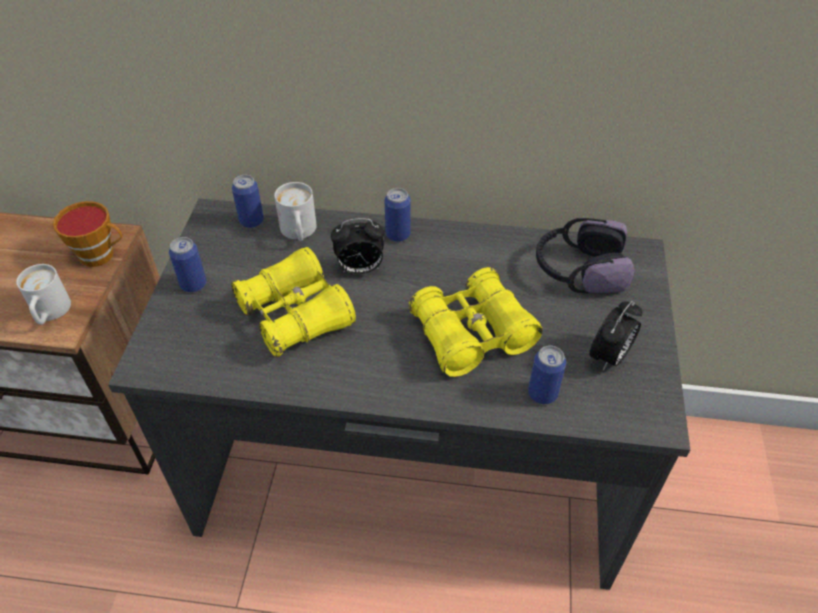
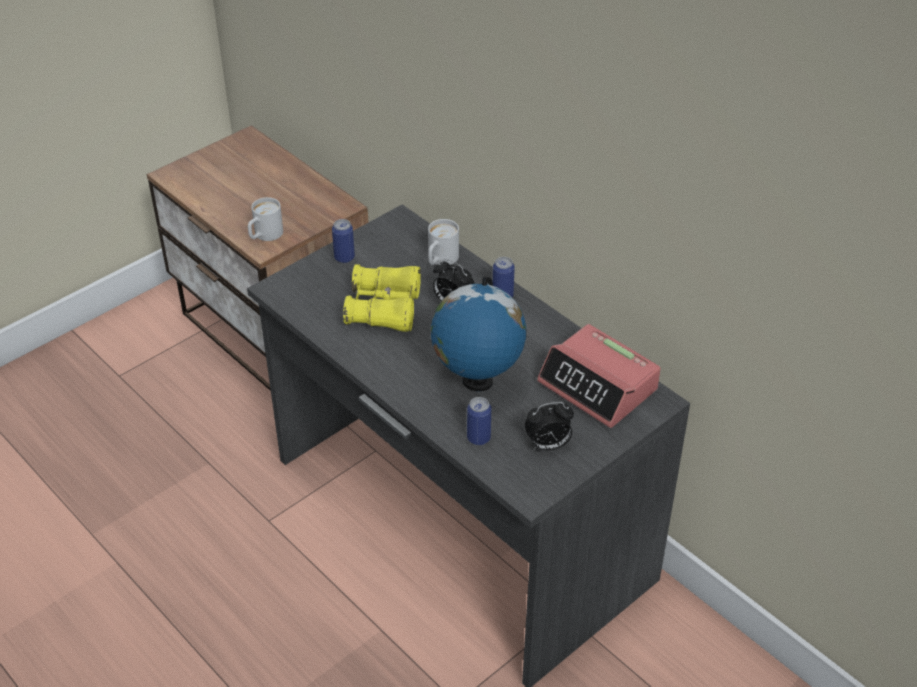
camera: 40 degrees right, 5 degrees down
cup [53,201,122,267] -> none
can [232,175,264,228] -> none
yellow binoculars [409,267,543,377] -> globe [431,277,526,391]
headphones [536,218,635,293] -> alarm clock [537,324,661,428]

